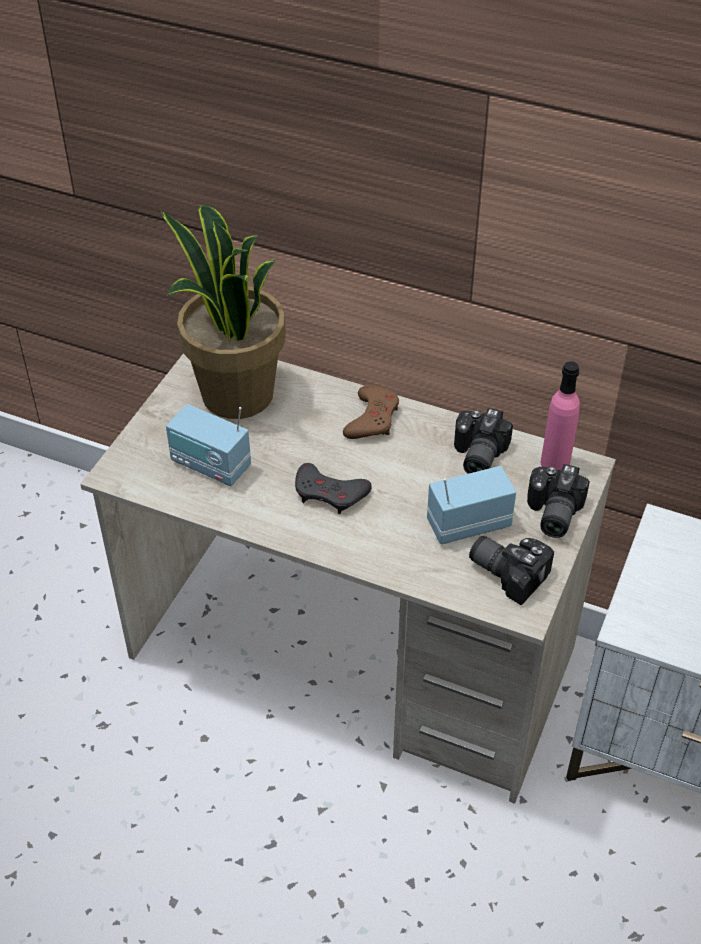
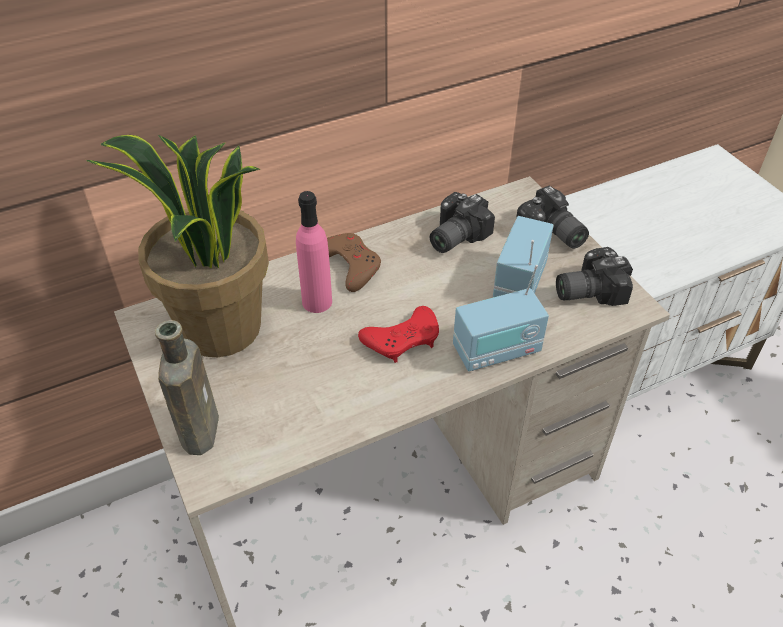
camera: 50 degrees left, 0 degrees up
radio [166,404,251,486] -> radio moved to [453,265,549,371]
grey game controller [295,463,372,514] -> red game controller [358,306,439,363]
camera [454,408,513,474] -> camera turned 75 degrees clockwise [430,192,495,253]
pink bottle [541,361,580,470] -> pink bottle moved to [296,191,332,313]
none -> brown bottle [155,320,219,455]

